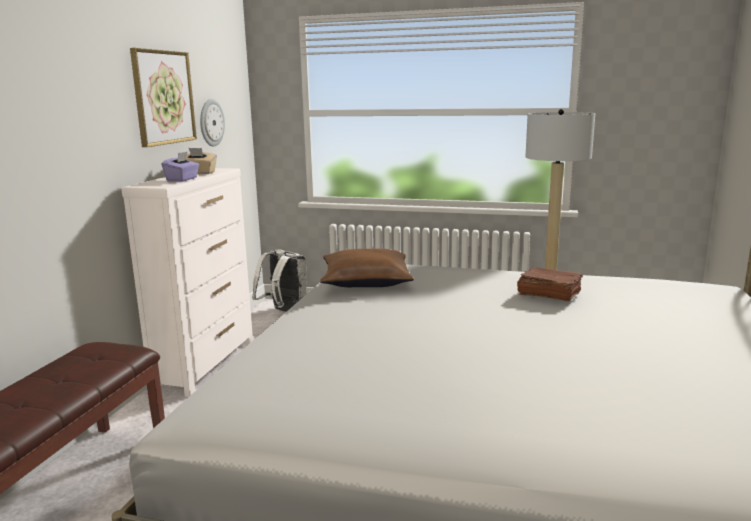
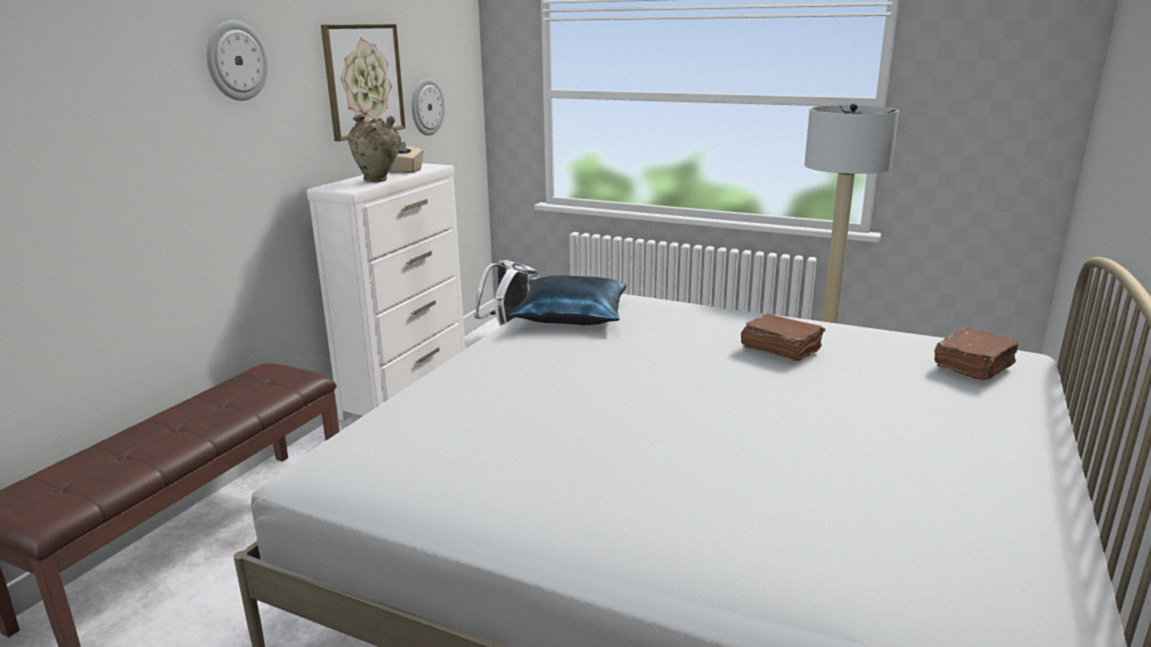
camera: 10 degrees right, 5 degrees up
purple tissue box [161,151,199,182] -> beige vase [348,115,401,182]
brown pillow [320,249,414,287] -> blue pillow [509,276,626,325]
none -> wall clock [206,20,268,101]
none -> brown book [934,327,1018,380]

